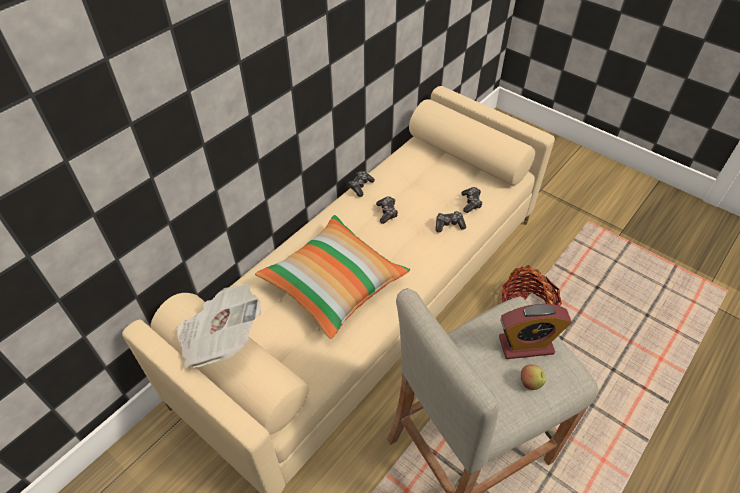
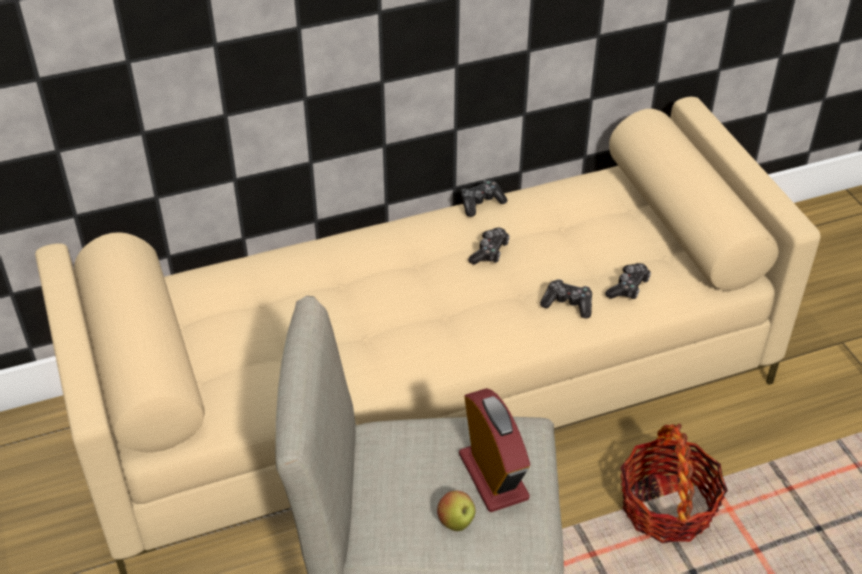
camera: 30 degrees right, 5 degrees down
newspaper [176,284,261,369] -> none
pillow [255,215,410,339] -> none
alarm clock [499,304,572,359] -> alarm clock turned 135 degrees counterclockwise [459,388,530,512]

